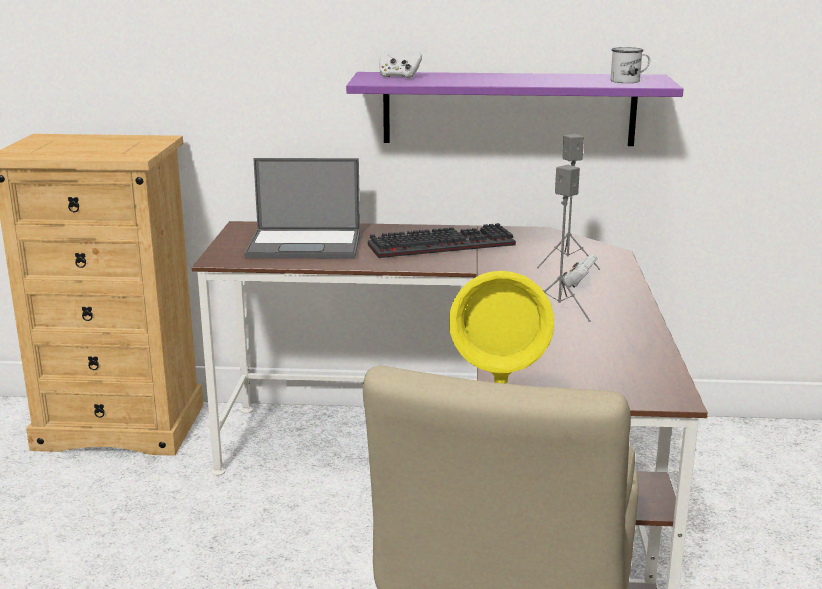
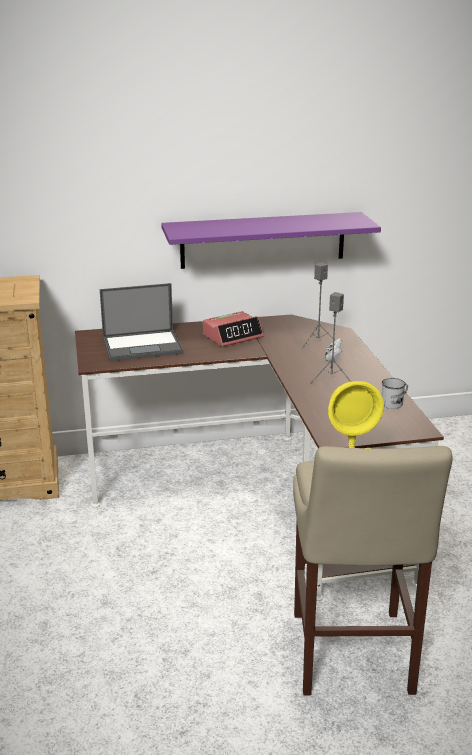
camera: 15 degrees left, 5 degrees up
keyboard [368,223,516,258] -> alarm clock [203,311,263,347]
white game controller [379,51,422,78] -> none
white mug [611,47,650,83] -> white mug moved to [382,378,408,409]

